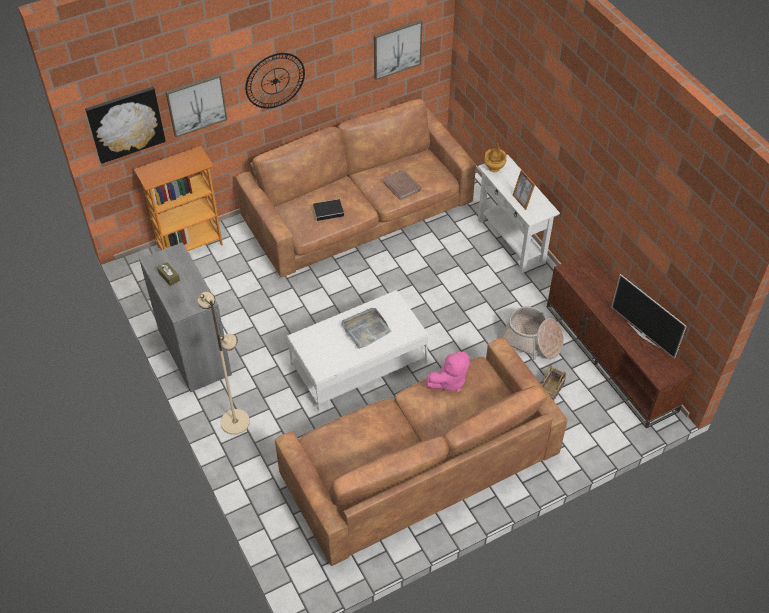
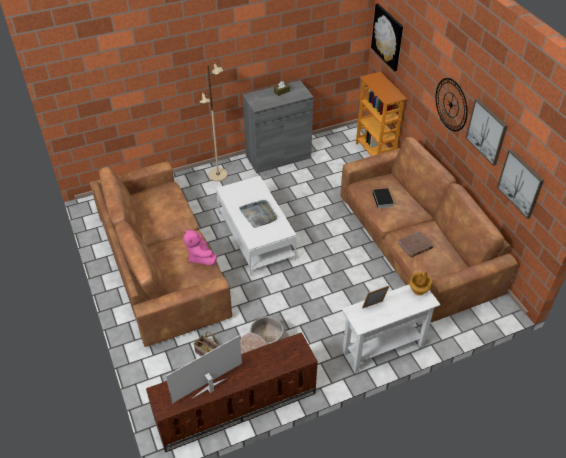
camera: 95 degrees right, 5 degrees down
picture [165,74,227,137] -> picture moved to [465,98,507,166]

